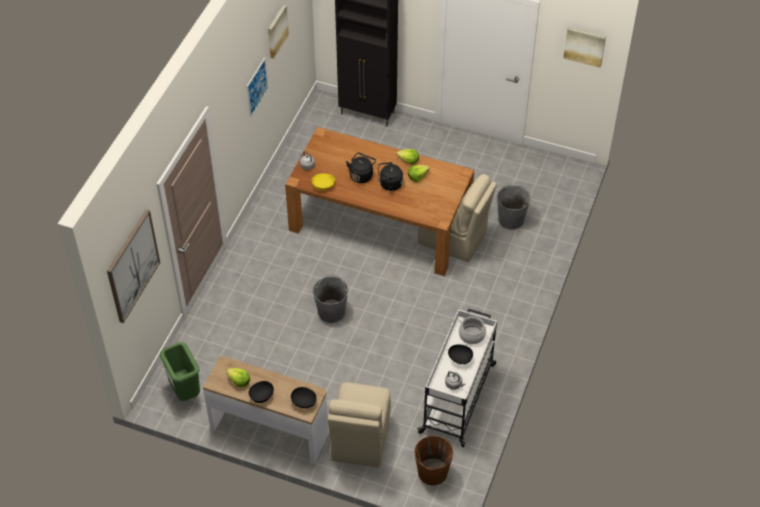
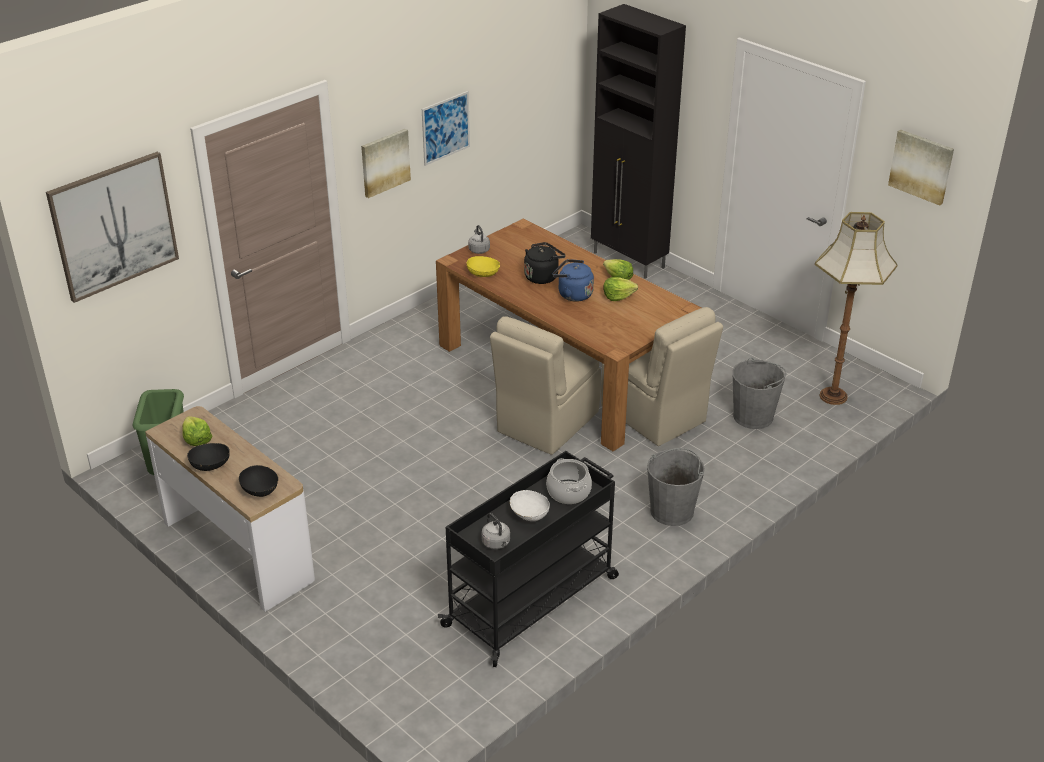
camera: 25 degrees right, 15 degrees down
picture [268,5,289,59] -> picture moved to [361,129,411,198]
grey bucket [313,275,349,323] -> grey bucket moved to [647,448,705,526]
beige chair [328,382,391,467] -> beige chair moved to [490,316,601,455]
black kettle [378,162,403,191] -> blue kettle [552,259,594,302]
brown bucket [414,436,453,486] -> none
white cart [417,309,497,447] -> black cart [438,451,619,667]
black bowl [448,344,473,364] -> white bowl [509,490,550,521]
none -> floor lamp [815,212,897,405]

